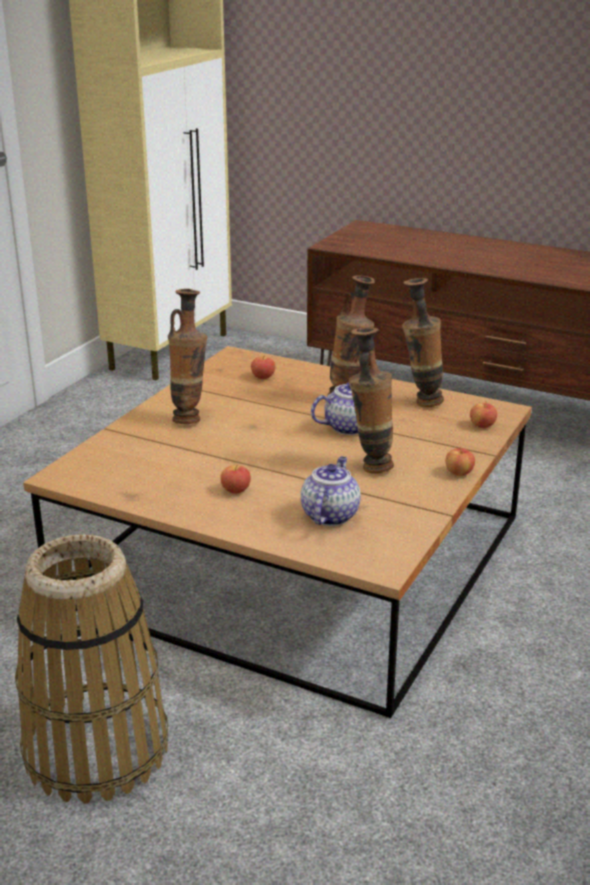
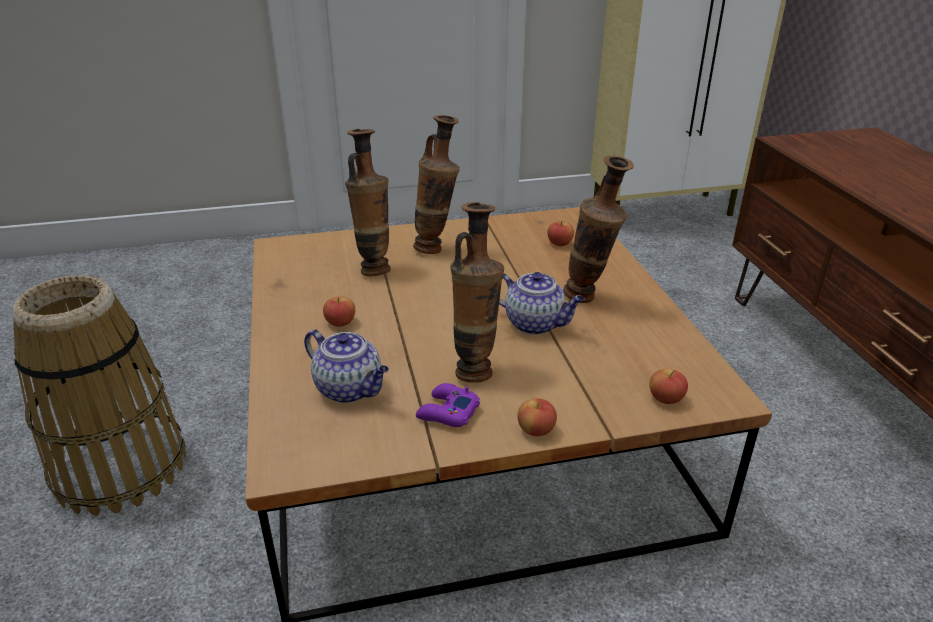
camera: 50 degrees right, 5 degrees up
teapot [301,456,361,526] -> teapot turned 60 degrees clockwise [304,329,389,403]
vase [402,278,444,407] -> vase moved to [345,129,391,276]
none -> purple game controller [416,383,480,427]

